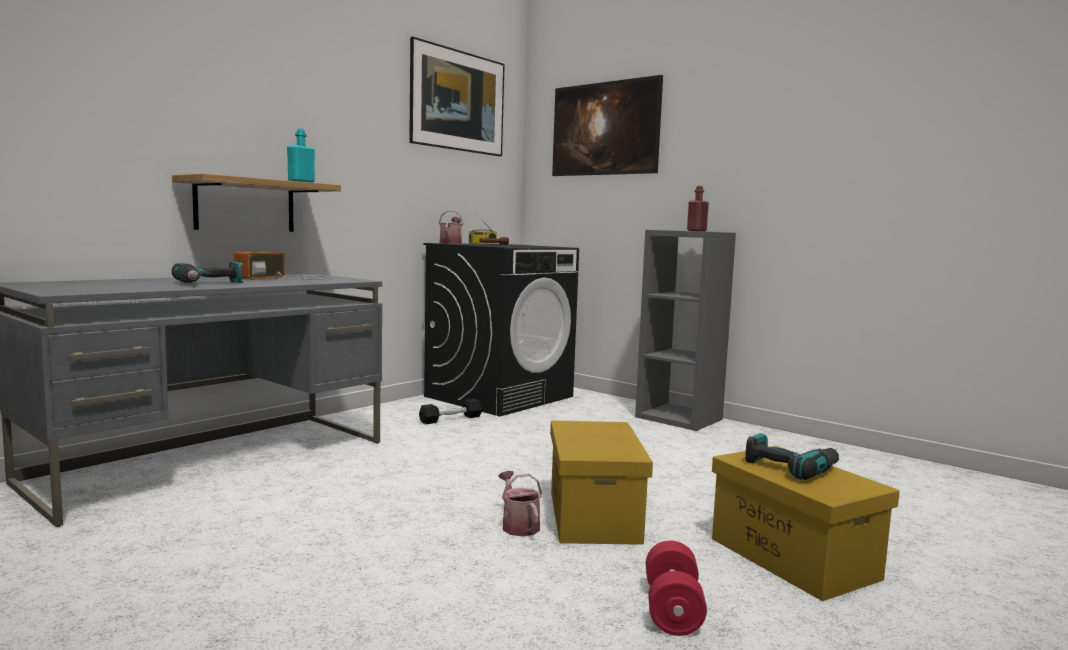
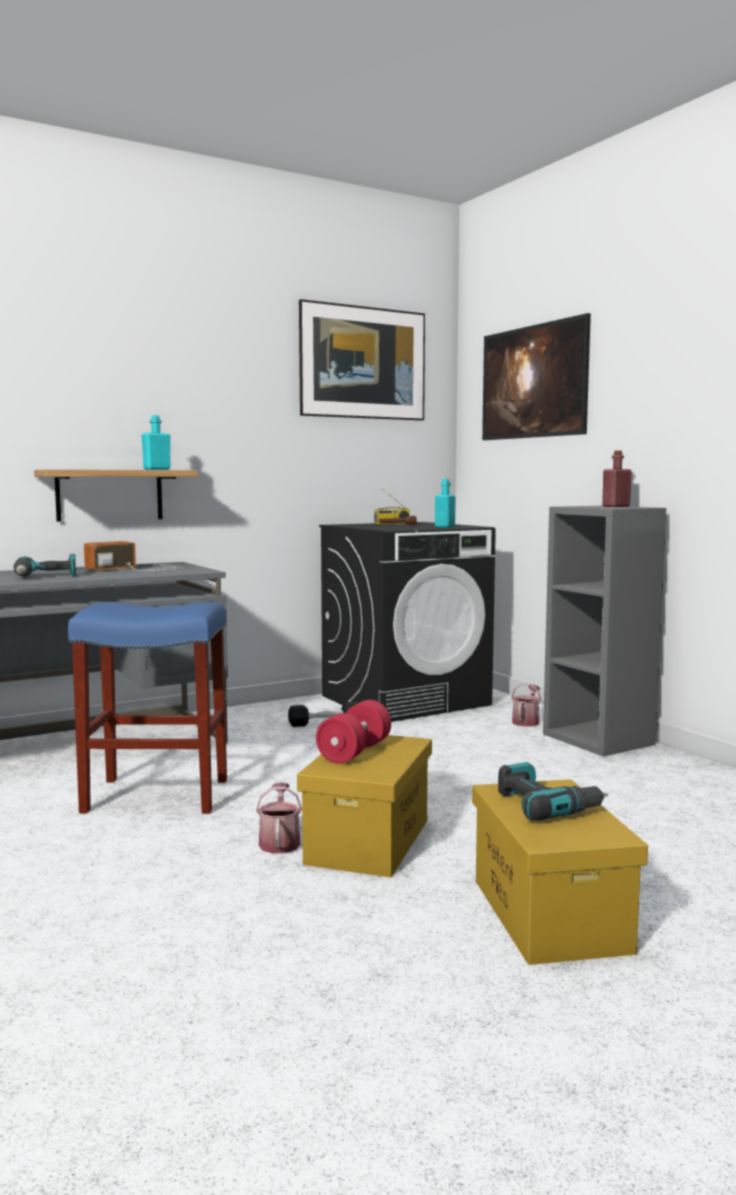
camera: 20 degrees right, 0 degrees up
watering can [439,210,463,244] -> watering can moved to [511,683,541,727]
red dumbbell [646,541,707,636] -> red dumbbell moved to [316,700,391,764]
none -> blue stool [68,602,227,814]
none -> turquoise bottle [435,479,456,528]

